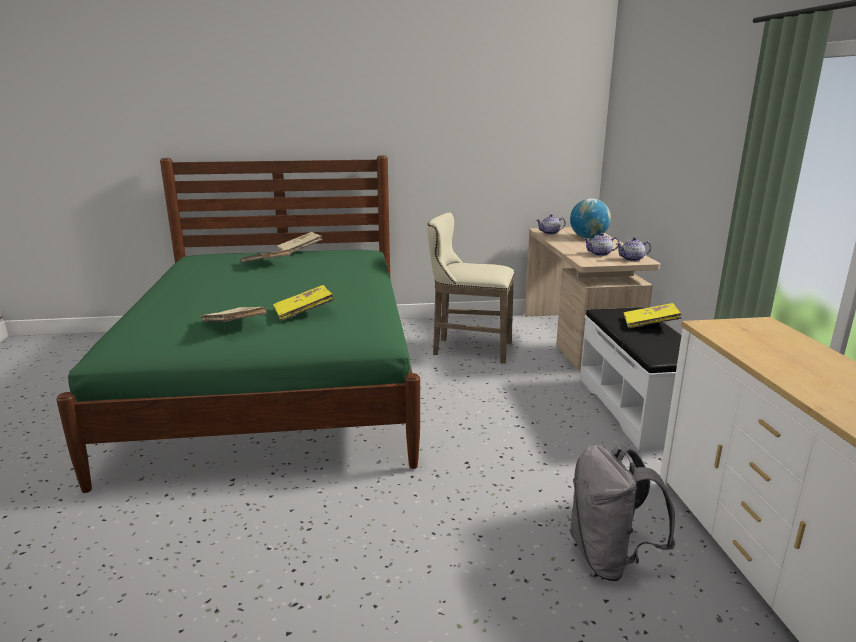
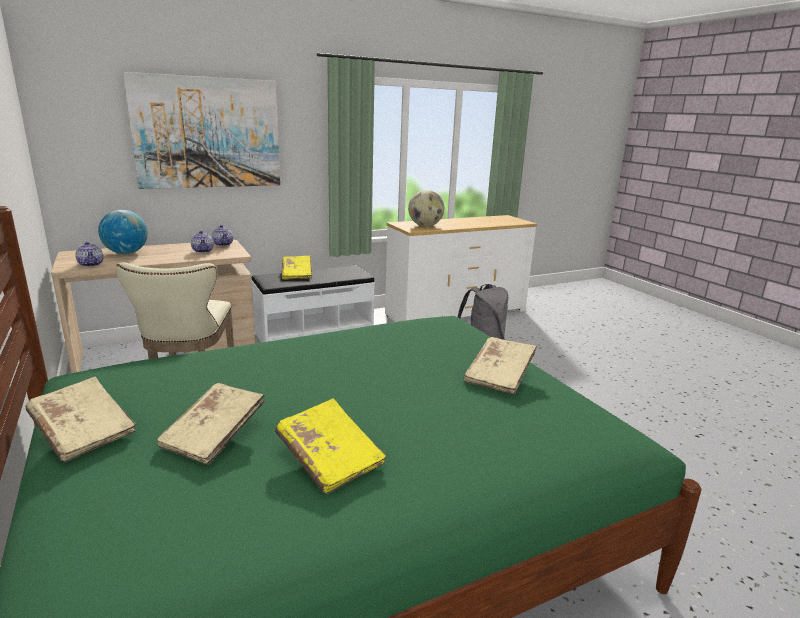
camera: 110 degrees left, 0 degrees up
yellow book [273,285,334,321] -> yellow book moved to [275,398,386,494]
none -> picture [123,72,280,189]
none -> globe [408,190,444,227]

